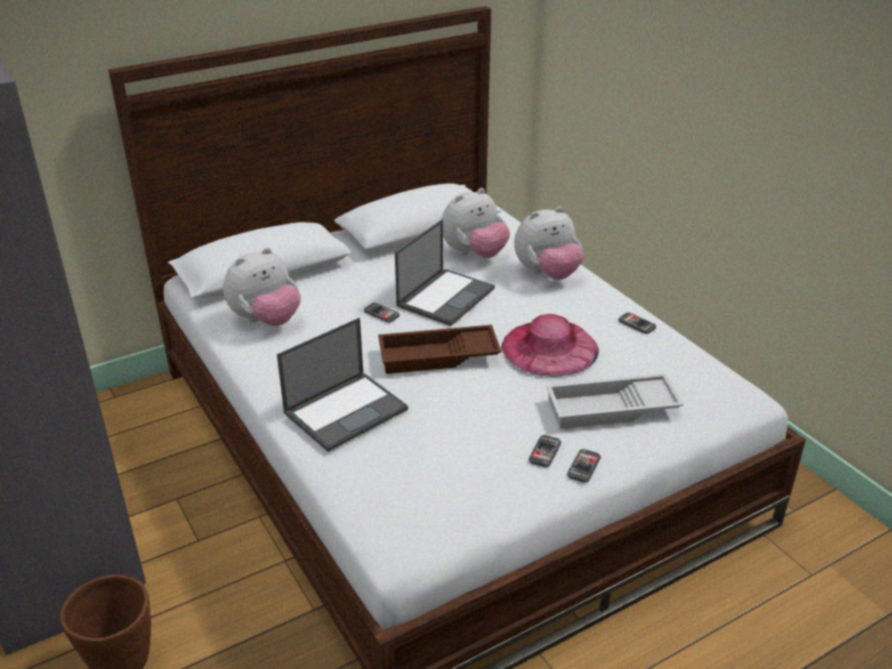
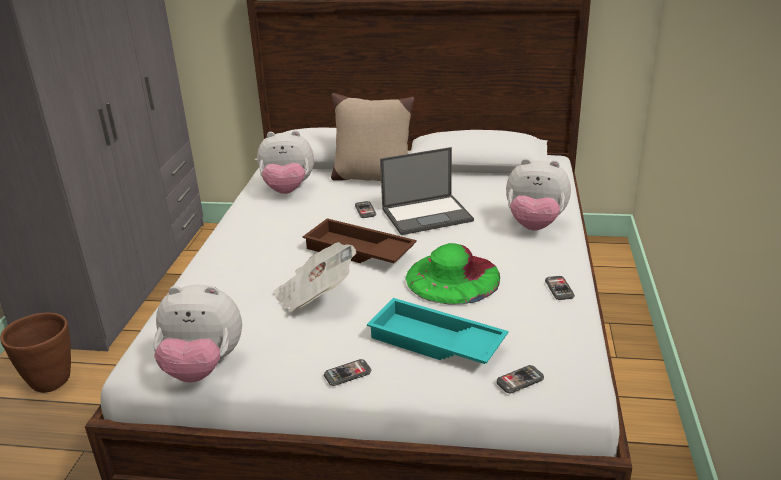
camera: 40 degrees right, 5 degrees down
laptop [277,318,408,452] -> none
plush toy [441,188,510,258] -> plush toy moved to [153,285,242,383]
pink hat [502,314,599,377] -> green hat [405,243,500,305]
phone [528,435,561,467] -> phone moved to [496,365,544,394]
white tray [546,374,684,429] -> turquoise tray [367,298,509,364]
none -> newspaper [273,242,356,312]
none -> beige pillow [331,93,415,181]

